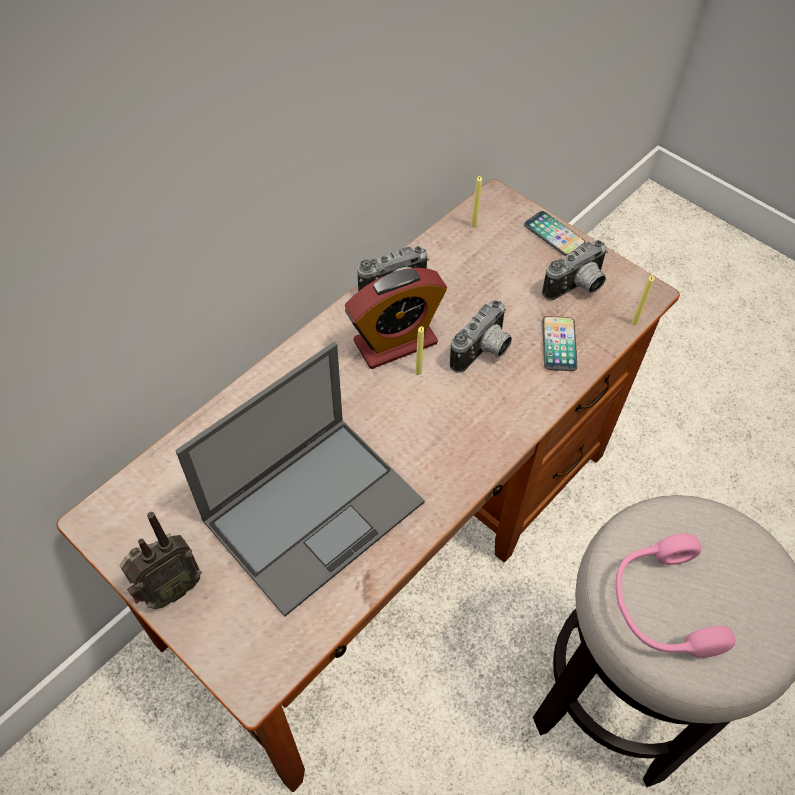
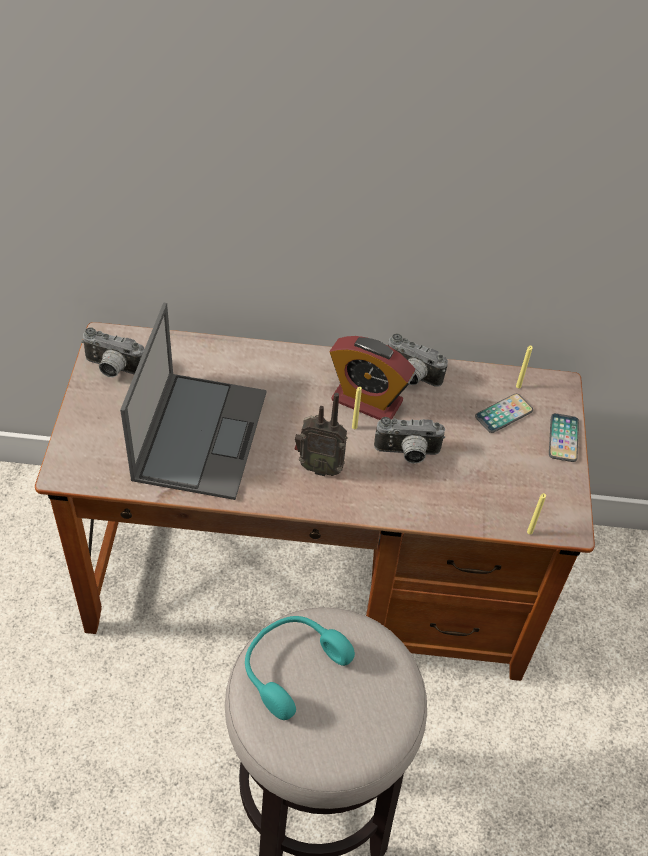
camera: 50 degrees right, 5 degrees down
radio [119,512,202,609] -> radio moved to [294,393,347,476]
laptop [175,342,425,617] -> laptop turned 90 degrees counterclockwise [120,303,266,500]
camera [542,240,608,300] -> camera moved to [81,328,144,377]
phone [543,316,577,371] -> phone moved to [475,394,533,433]
pink headphones [616,534,736,658] -> turquoise headphones [245,616,355,720]

